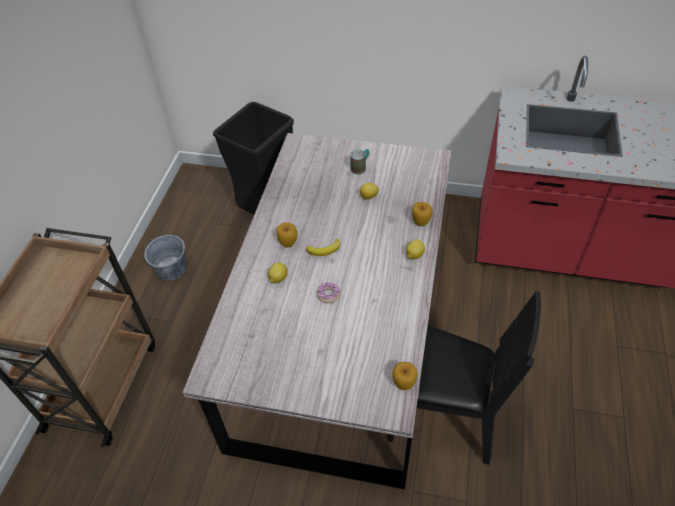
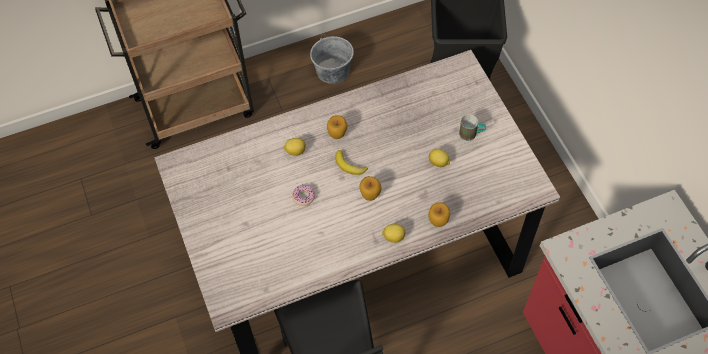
camera: 55 degrees right, 10 degrees up
apple [392,362,417,390] -> apple moved to [359,176,382,201]

